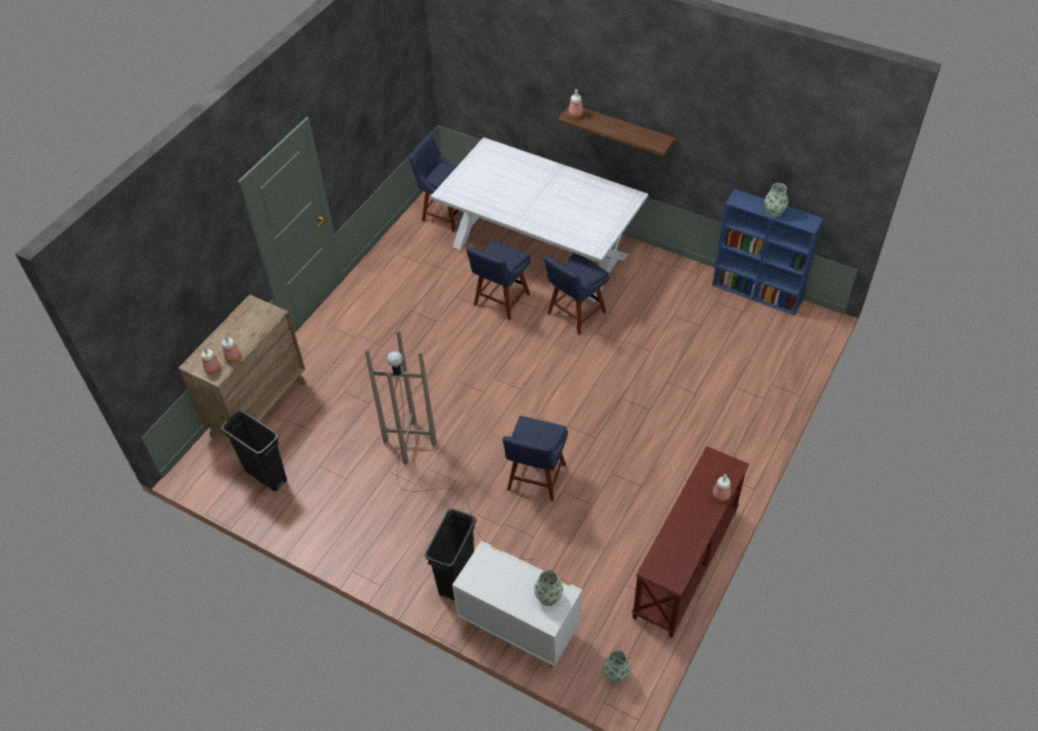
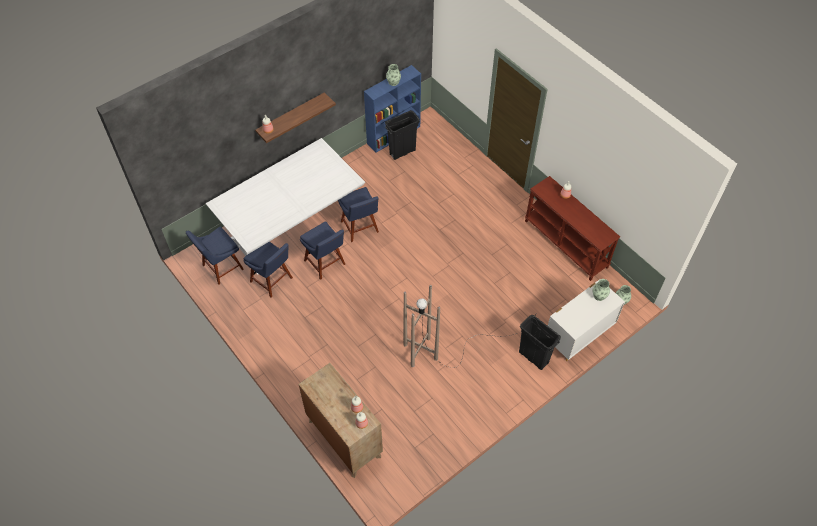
camera: 70 degrees left, 5 degrees up
black trash can [221,410,287,491] -> black trash can moved to [385,110,420,160]
blue chair [503,416,568,501] -> blue chair moved to [244,241,293,298]

